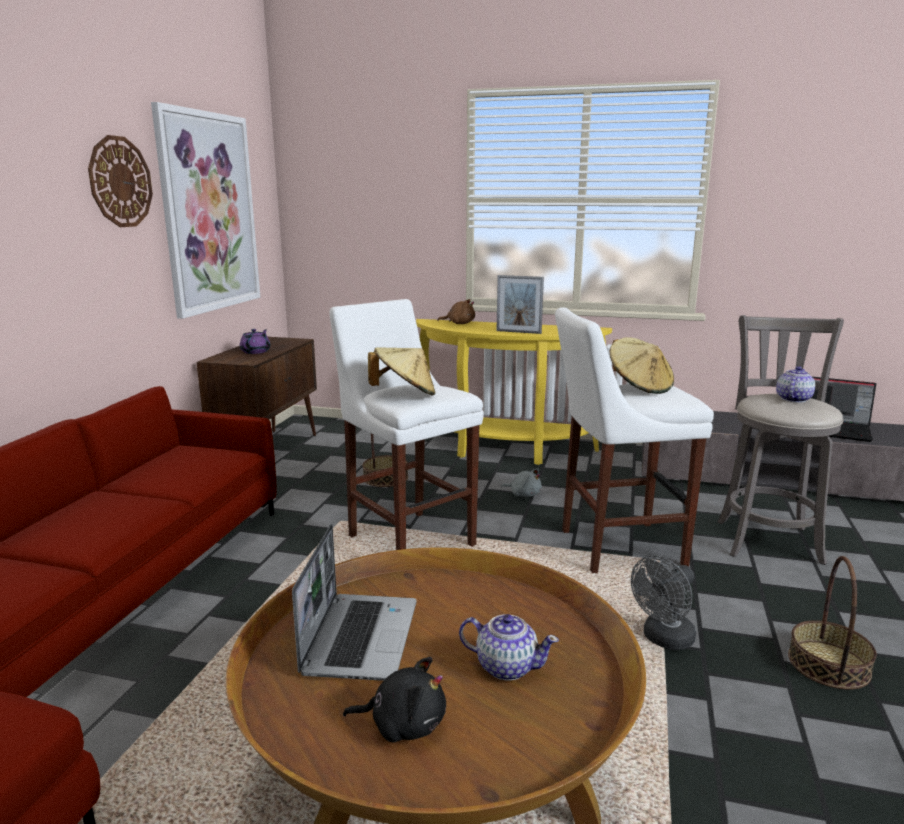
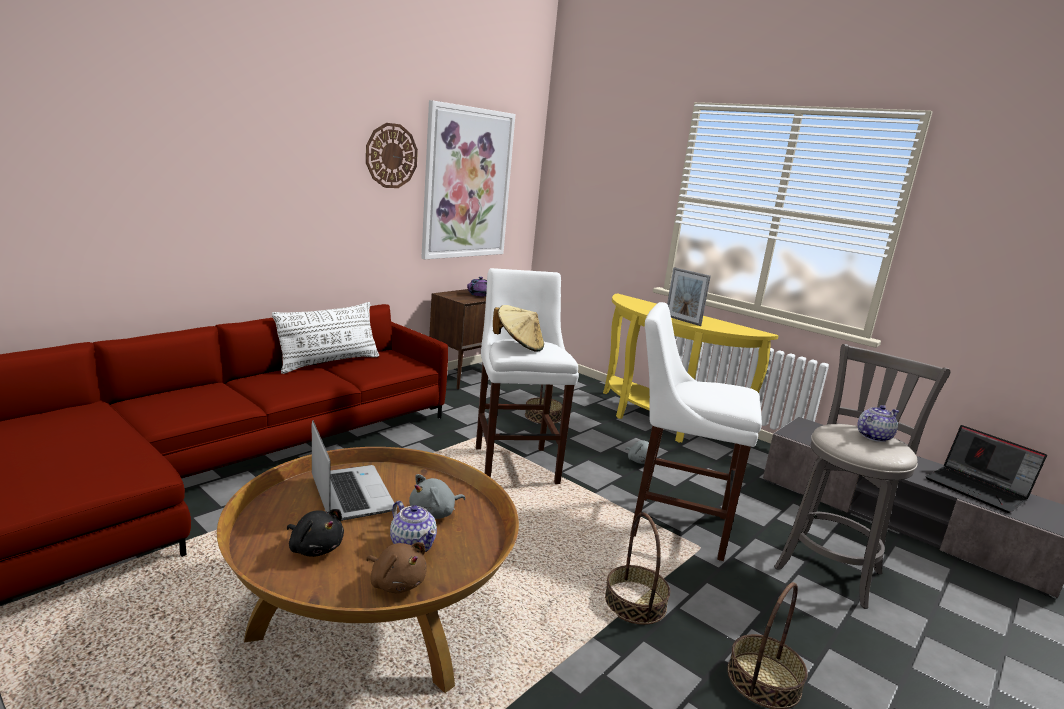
camera: 25 degrees right, 0 degrees up
laptop [292,524,417,681] -> laptop turned 60 degrees counterclockwise [312,420,394,521]
brown plush toy [437,299,475,324] -> brown plush toy moved to [366,542,427,593]
beige hat [610,337,674,394] -> none
grey fan [631,555,696,650] -> basket [605,512,670,625]
none -> white pillow [272,302,379,374]
none -> grey plush toy [409,474,465,519]

